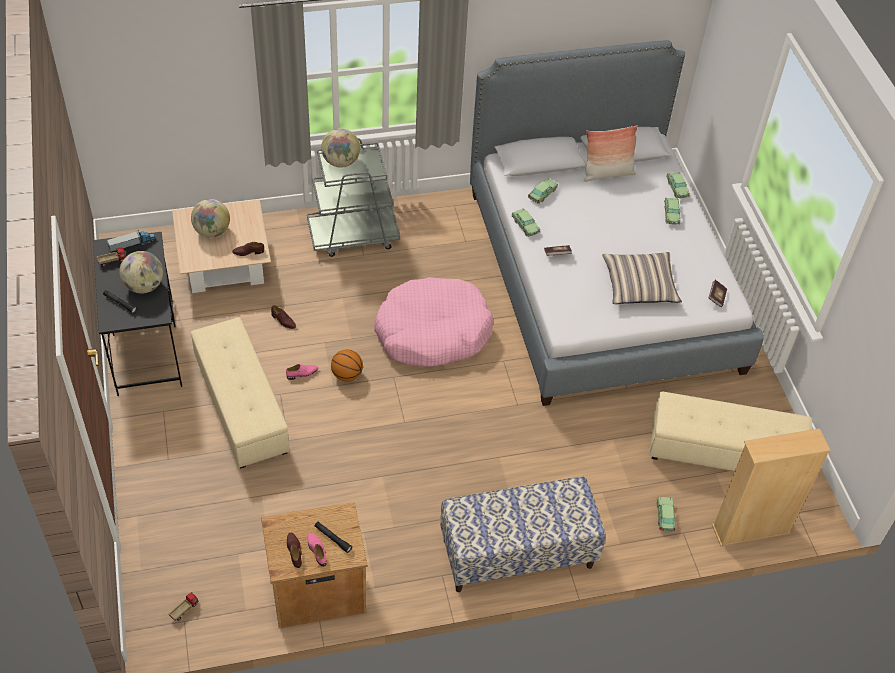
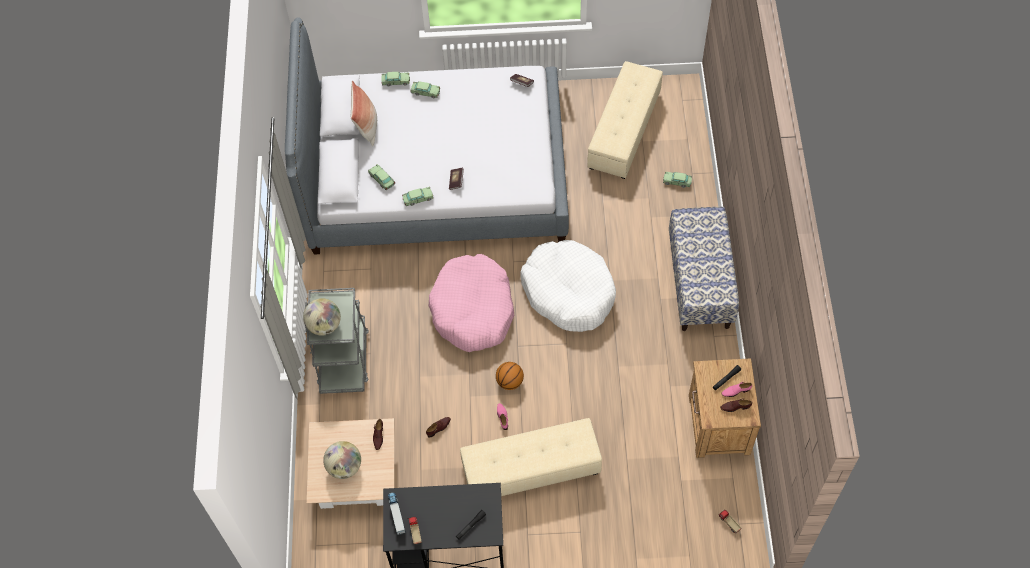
camera: 75 degrees left, 10 degrees up
globe [119,251,163,294] -> none
pillow [602,252,682,304] -> none
beige bookcase [712,428,831,546] -> none
none -> white dog bed [520,240,616,332]

